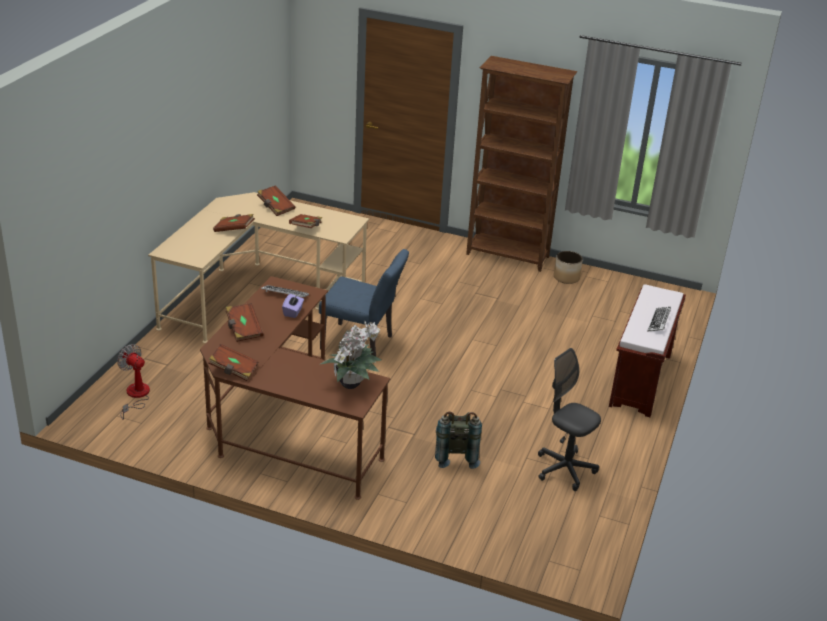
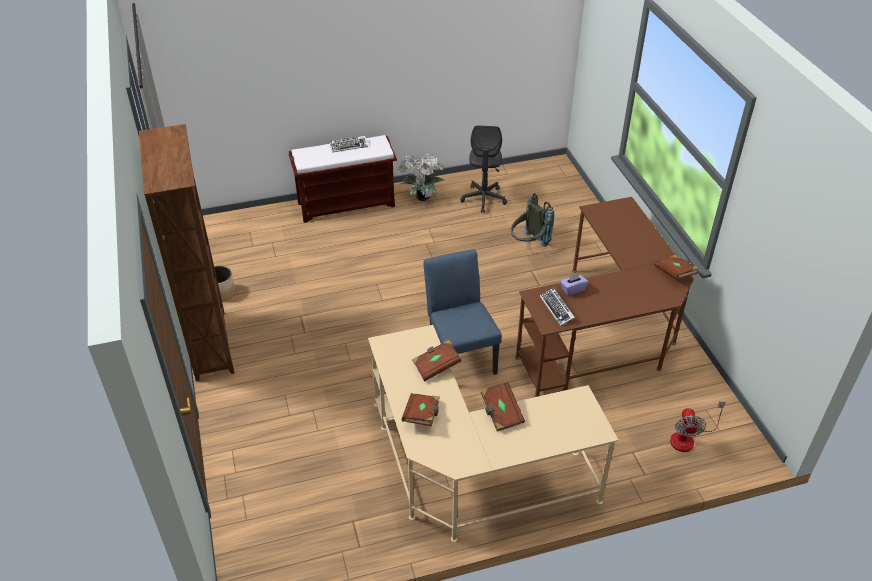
camera: 125 degrees left, 10 degrees up
brown book [225,303,264,342] -> none
potted plant [321,321,381,389] -> potted plant moved to [397,153,445,201]

